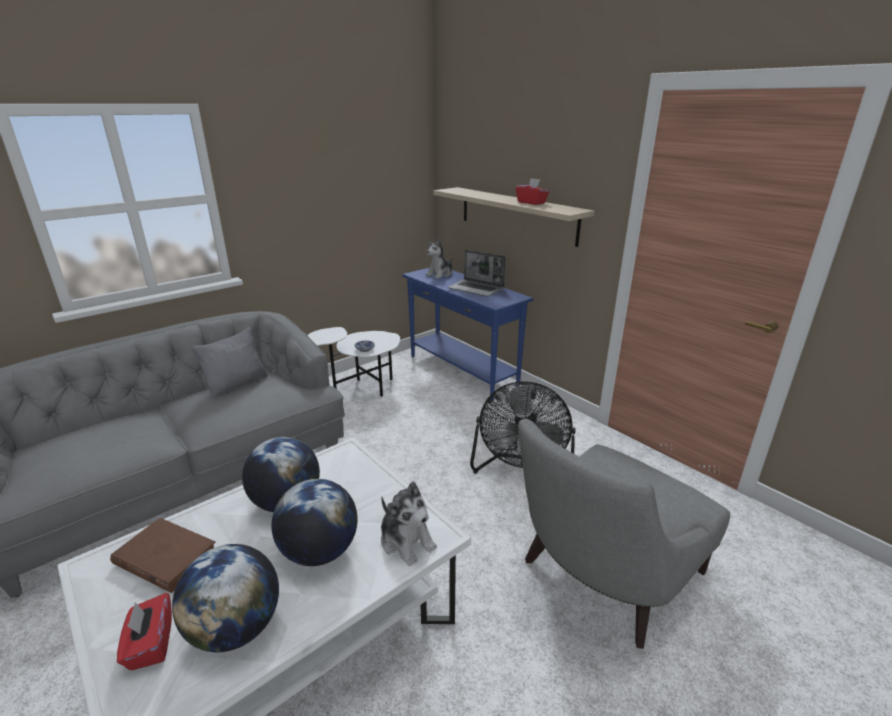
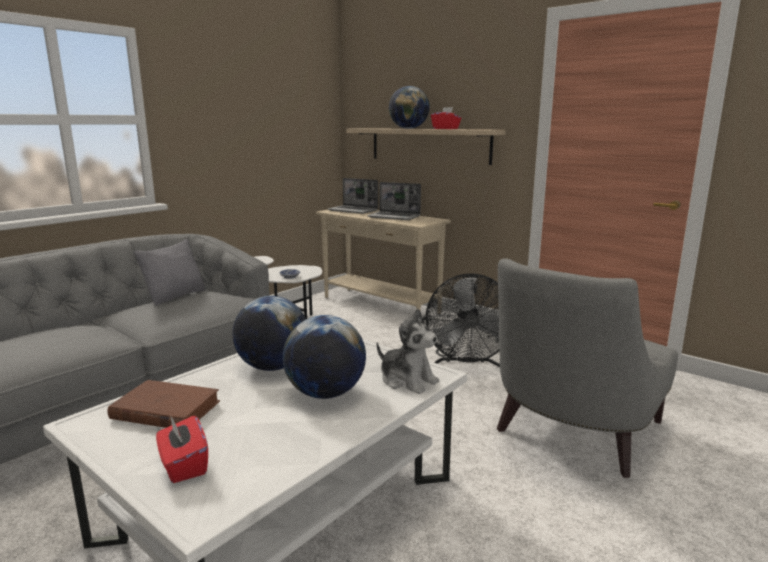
camera: 10 degrees left, 10 degrees down
globe [172,544,279,652] -> globe moved to [389,86,430,129]
blue console table [402,268,534,401] -> beige console table [316,210,451,315]
plush toy [426,239,453,279] -> laptop [328,178,378,214]

